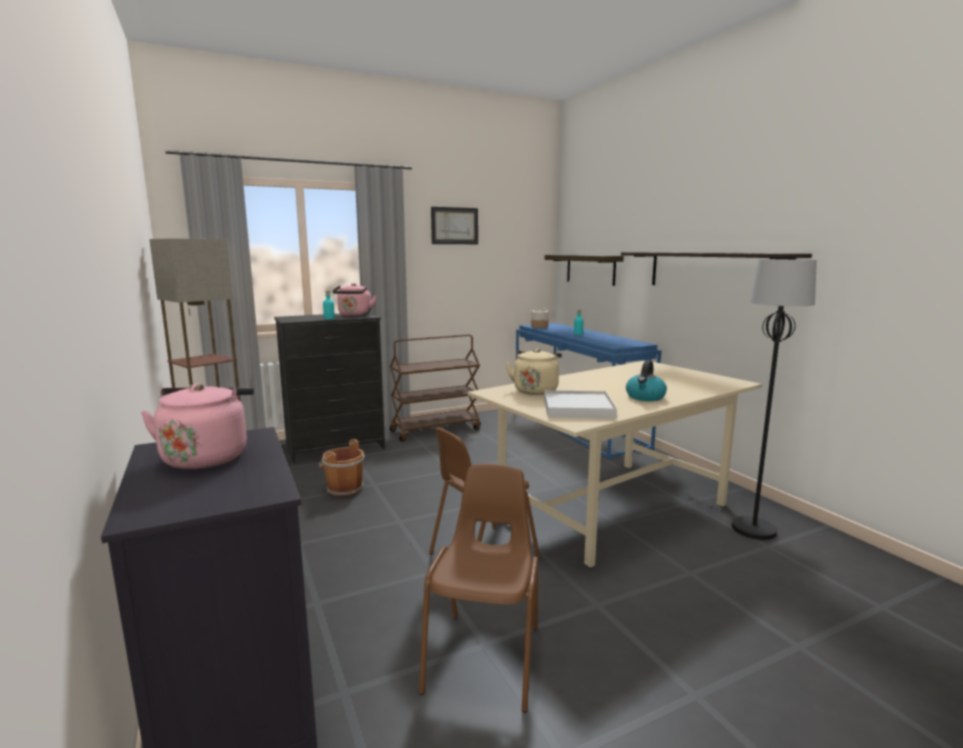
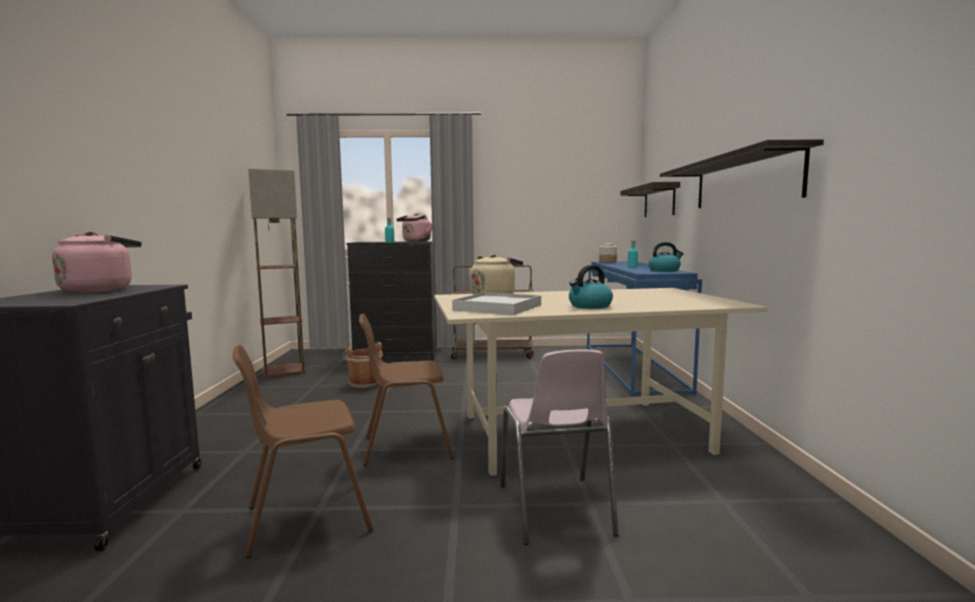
camera: 25 degrees right, 5 degrees down
brown chair [419,464,538,713] -> brown chair turned 150 degrees counterclockwise [233,345,373,558]
picture [431,207,478,244] -> none
black floor lamp [732,259,817,540] -> none
none -> pink chair [500,350,619,545]
none -> kettle [649,242,684,272]

